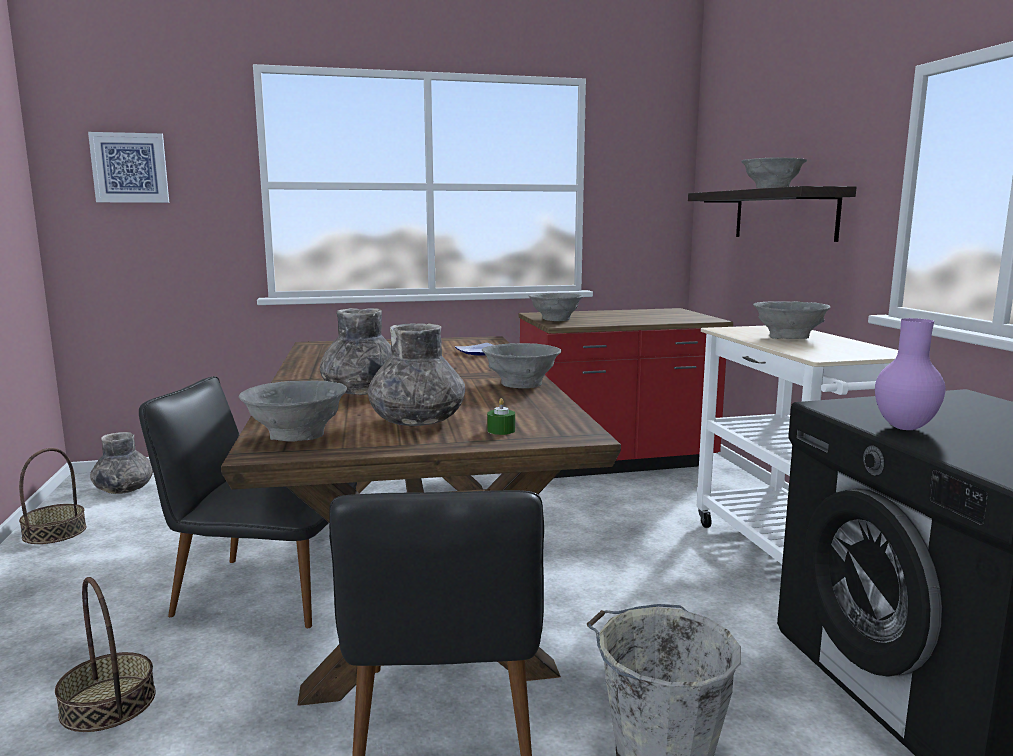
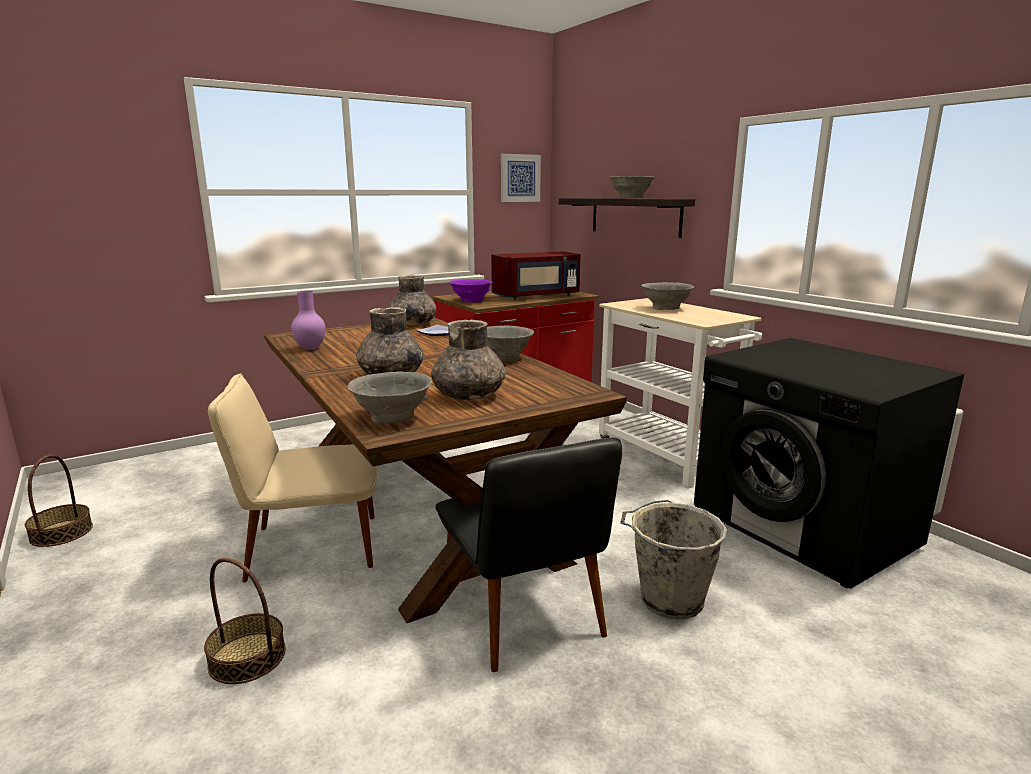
camera: 20 degrees left, 5 degrees up
picture [88,132,169,203] -> picture moved to [501,154,541,202]
grey vase [90,432,153,494] -> grey vase moved to [389,275,436,325]
black chair [139,376,357,628] -> beige chair [208,374,377,582]
green candle [487,398,515,435] -> none
grey bowl [529,293,583,321] -> purple bowl [449,279,492,303]
purple vase [875,318,945,430] -> purple vase moved to [291,291,326,350]
none -> red microwave [491,251,581,300]

